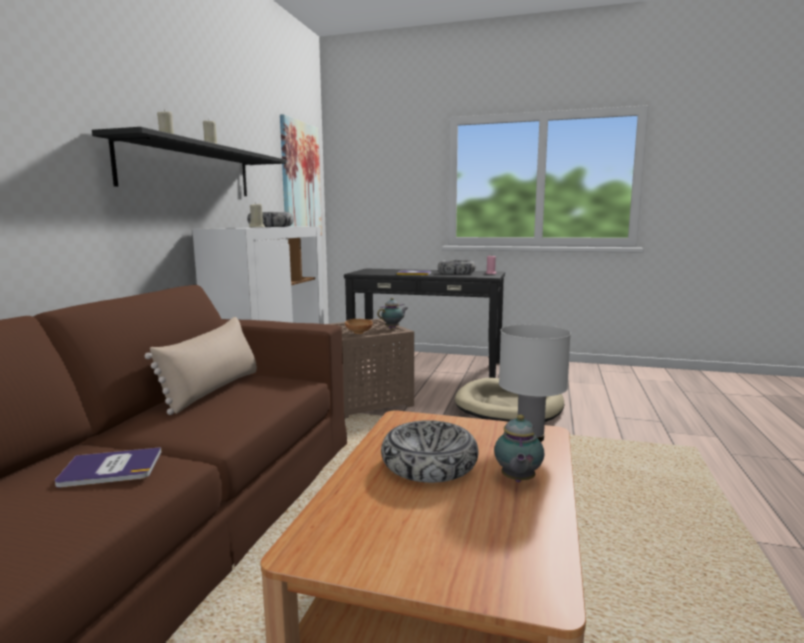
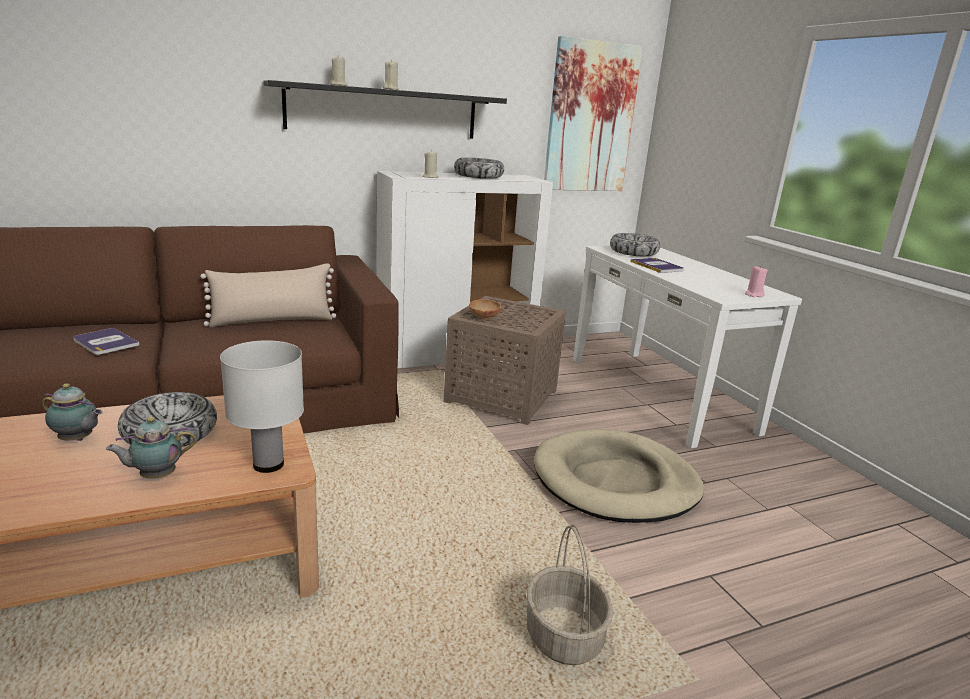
camera: 50 degrees right, 10 degrees up
black console table [344,269,505,378] -> white console table [573,246,802,448]
teapot [377,298,408,328] -> teapot moved to [42,383,103,441]
bowl [438,260,476,274] -> bowl moved to [610,233,660,256]
none -> basket [526,524,613,665]

